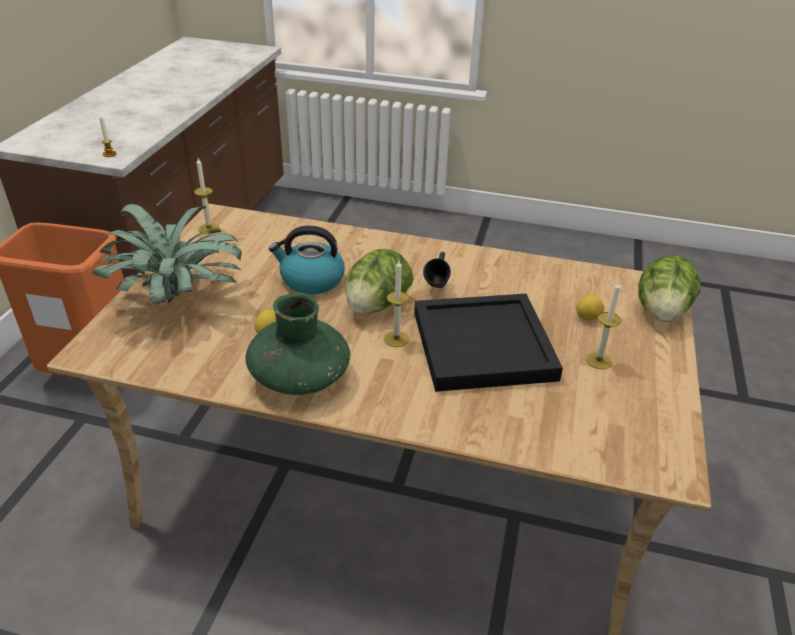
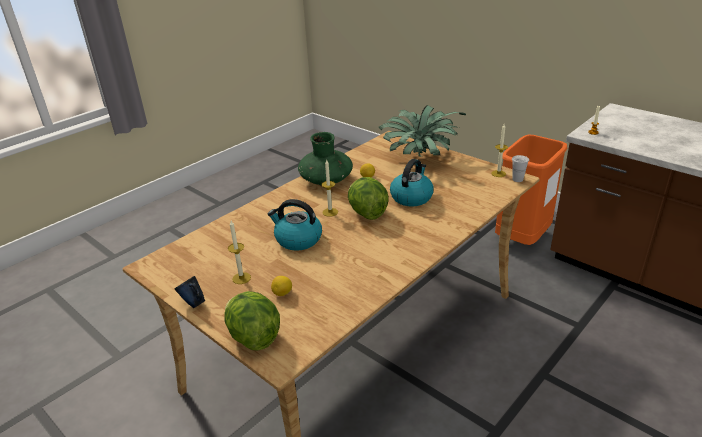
camera: 120 degrees right, 5 degrees down
black tray [414,294,563,392] -> kettle [268,199,322,251]
blue mug [423,252,451,288] -> blue mug moved to [174,276,205,308]
none -> white cup [512,155,529,182]

